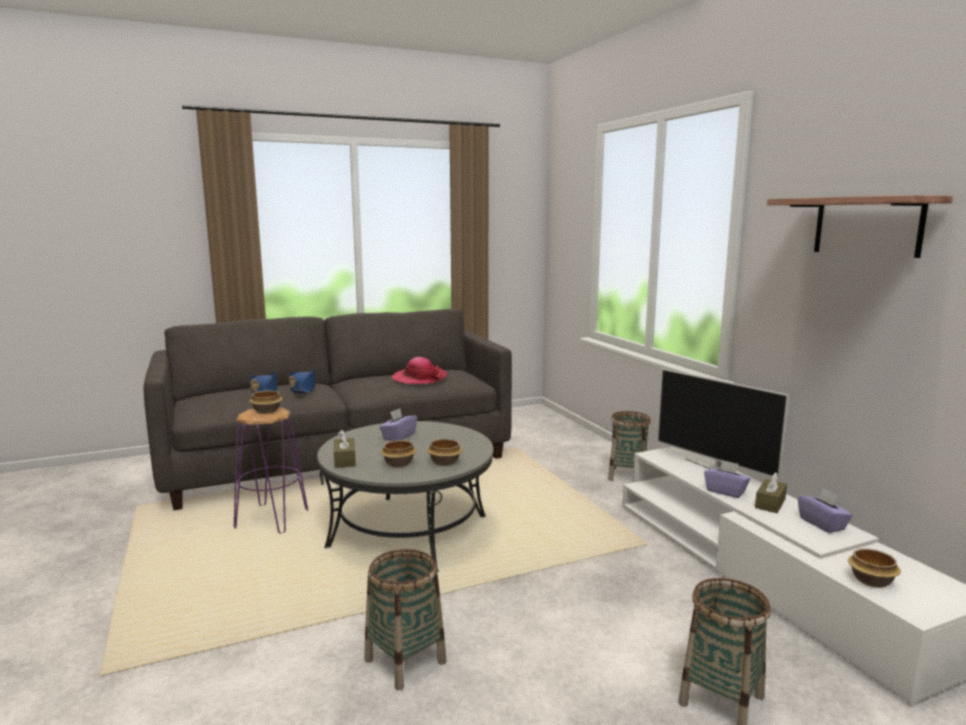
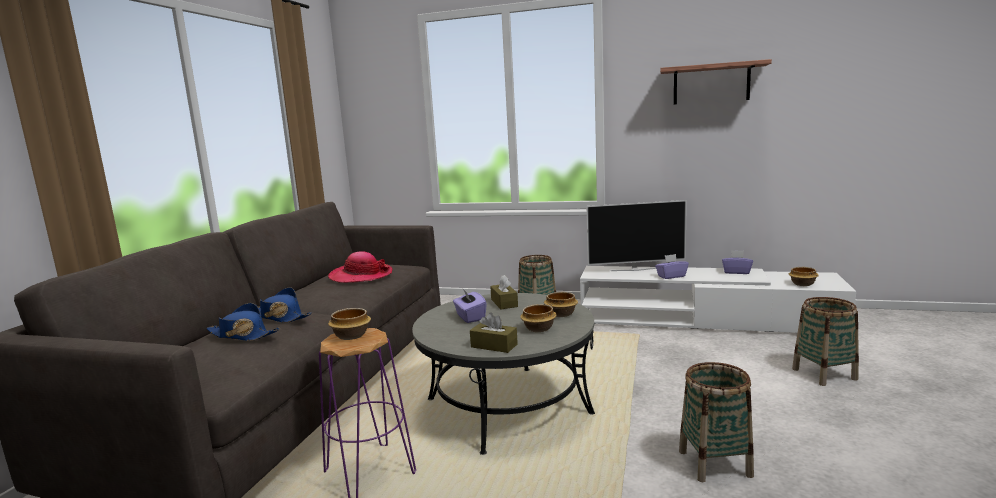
camera: 50 degrees left, 0 degrees up
brown tissue box [755,472,787,513] -> brown tissue box moved to [490,275,518,309]

